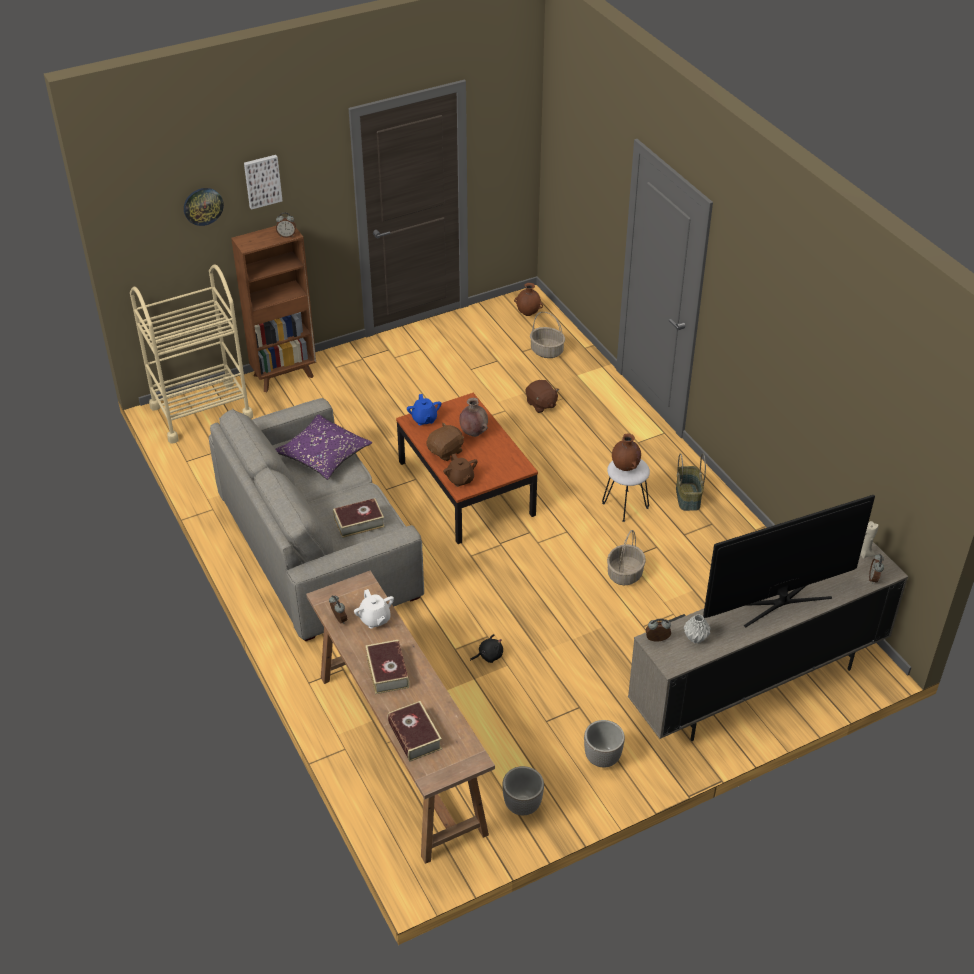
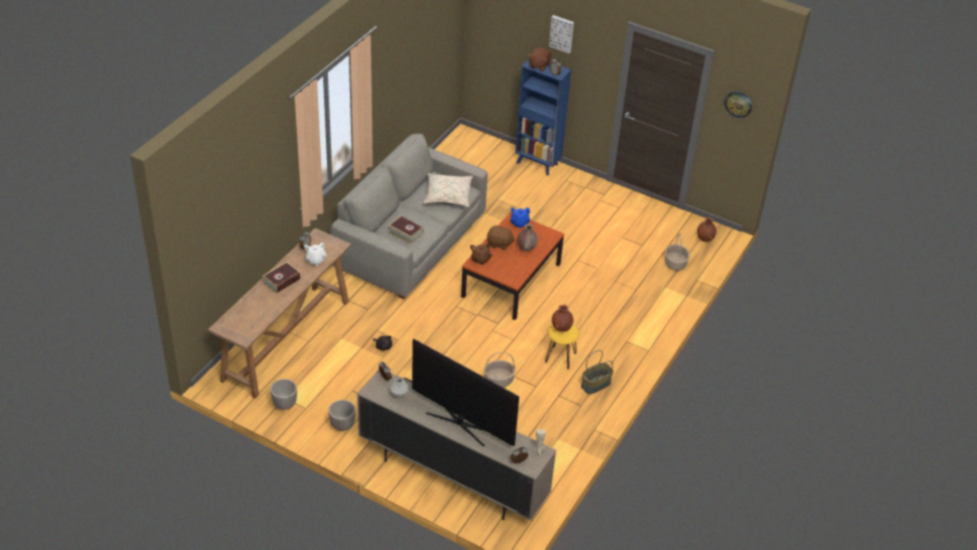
camera: 55 degrees right, 0 degrees up
beige cart [130,264,253,444] -> none
wall clock [184,188,224,226] -> wall clock moved to [724,91,752,118]
brown bookcase [231,226,316,392] -> blue bookcase [515,59,571,175]
purple pillow [275,414,372,480] -> beige pillow [423,173,473,207]
book [388,701,442,762] -> none
brown plush toy [526,380,559,413] -> brown plush toy moved to [528,48,551,71]
white stool [602,459,650,522] -> yellow stool [545,324,579,370]

